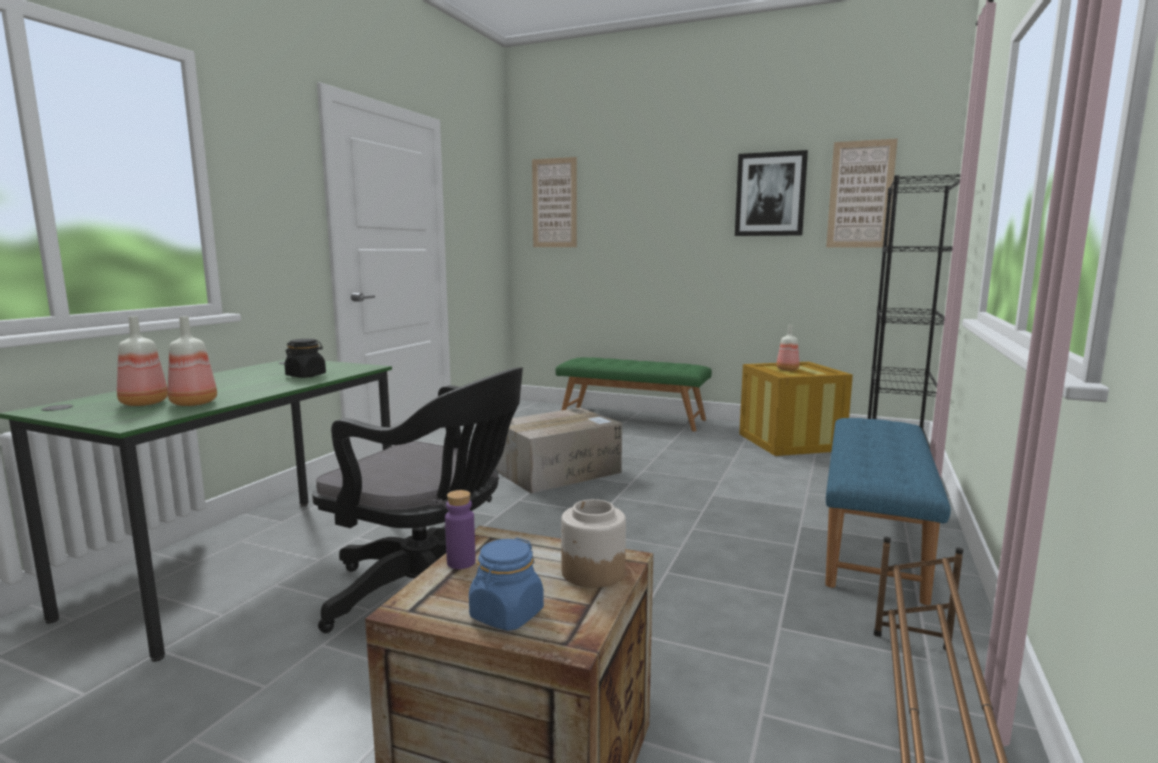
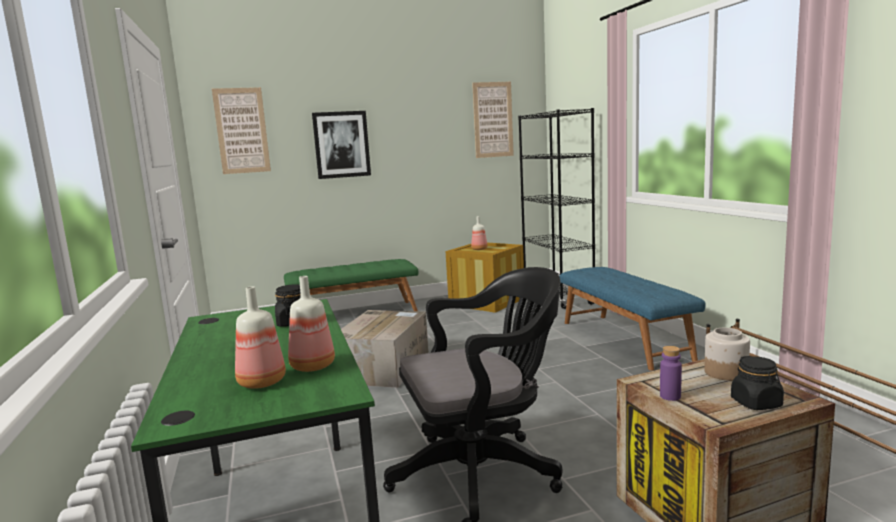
camera: 40 degrees left, 0 degrees up
blue jar [469,538,544,631] -> black jar [731,356,784,410]
picture [735,150,808,236] -> picture moved to [312,111,371,179]

